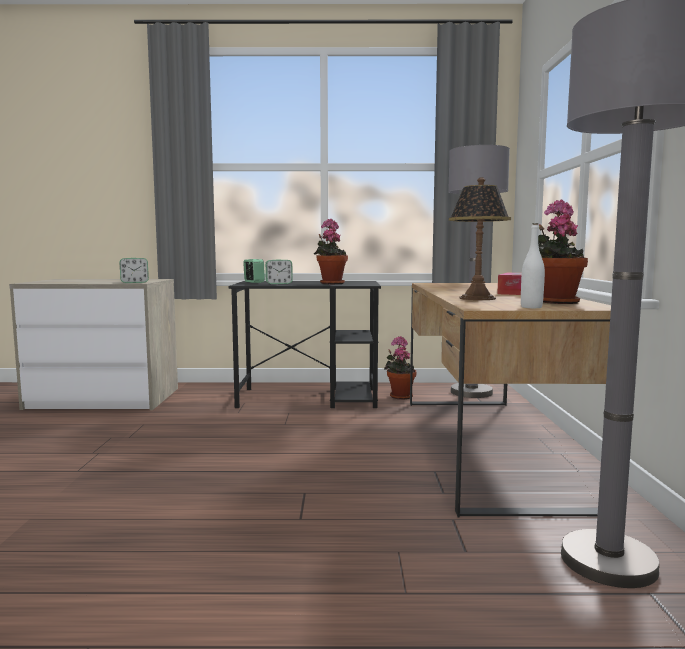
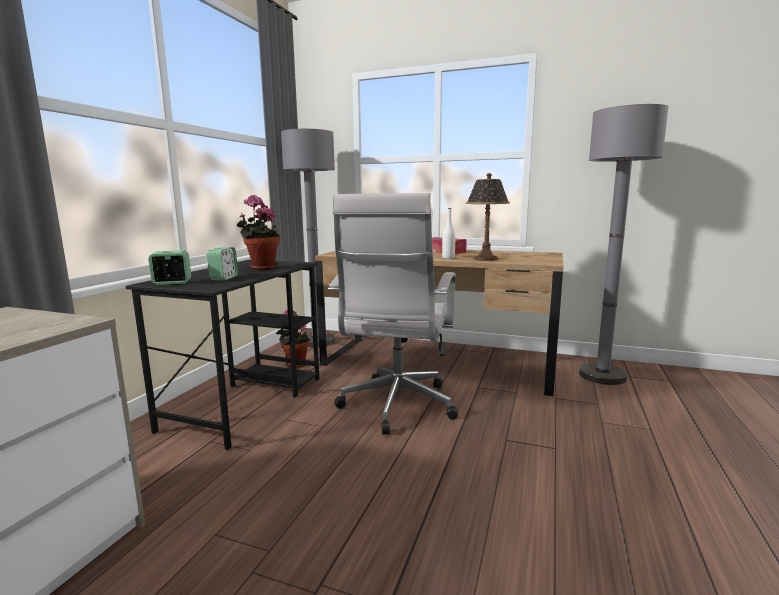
camera: 70 degrees left, 5 degrees up
alarm clock [119,258,149,283] -> none
white bottle [521,223,545,308] -> white bottle moved to [442,208,455,259]
potted plant [538,199,588,304] -> none
none -> white office chair [328,193,458,435]

